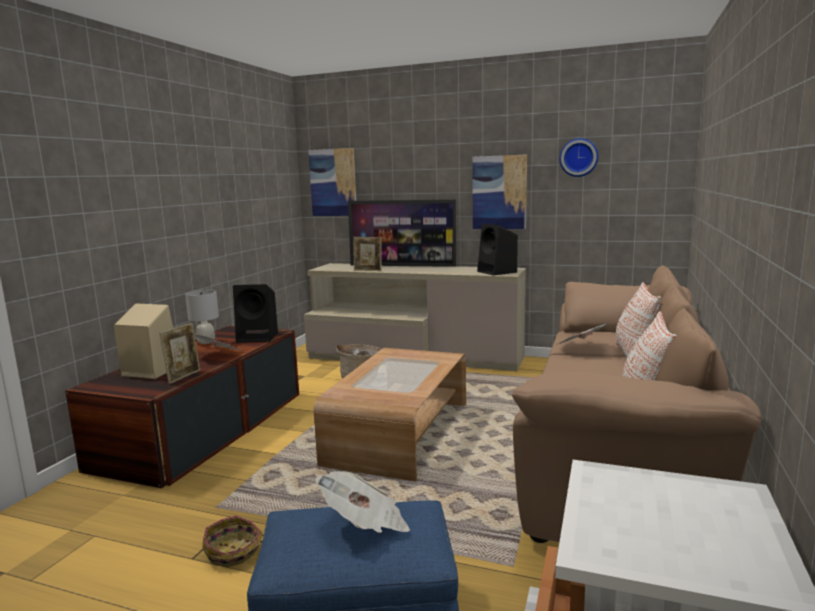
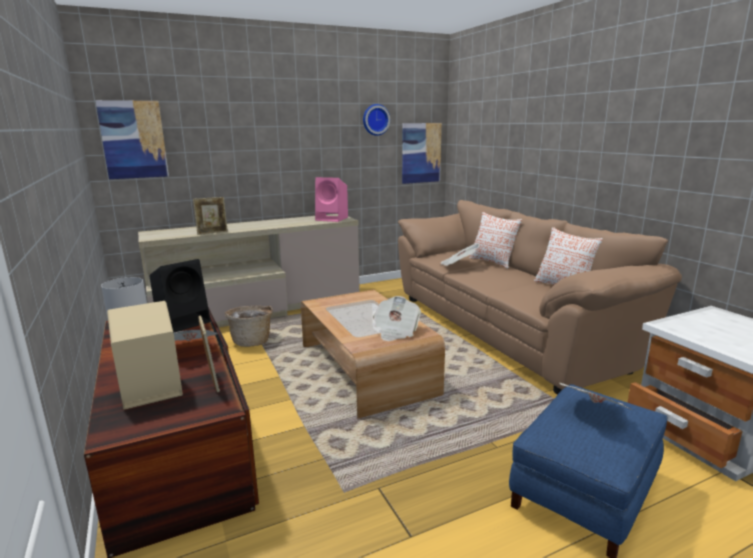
camera: 45 degrees left, 5 degrees up
basket [203,516,264,567] -> none
television [348,200,456,267] -> none
picture [472,154,527,229] -> picture moved to [402,123,442,184]
black speaker [477,224,518,275] -> pink speaker [315,177,348,222]
none -> newspaper [373,296,421,341]

